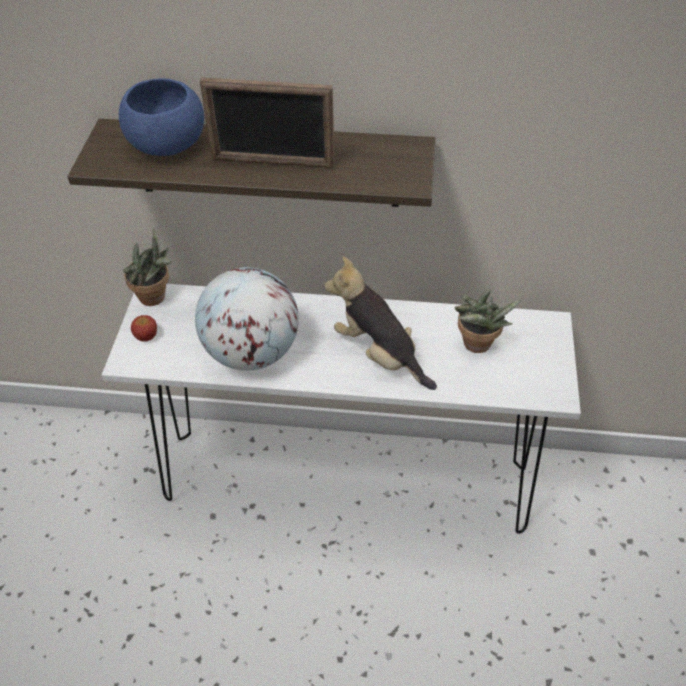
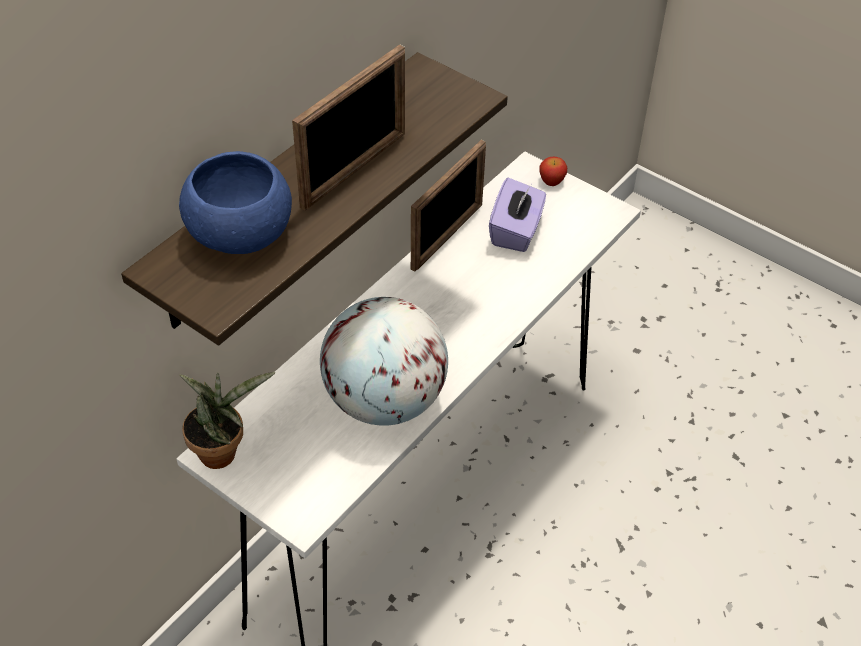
camera: 60 degrees left, 0 degrees up
apple [131,315,157,342] -> apple moved to [539,157,567,186]
plush toy [324,256,437,390] -> none
potted plant [455,289,521,353] -> purple tissue box [489,177,546,252]
none -> picture frame [411,140,486,272]

